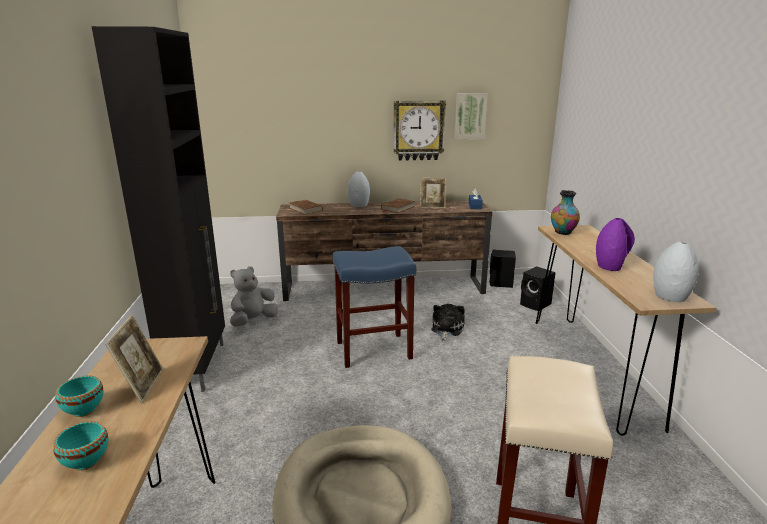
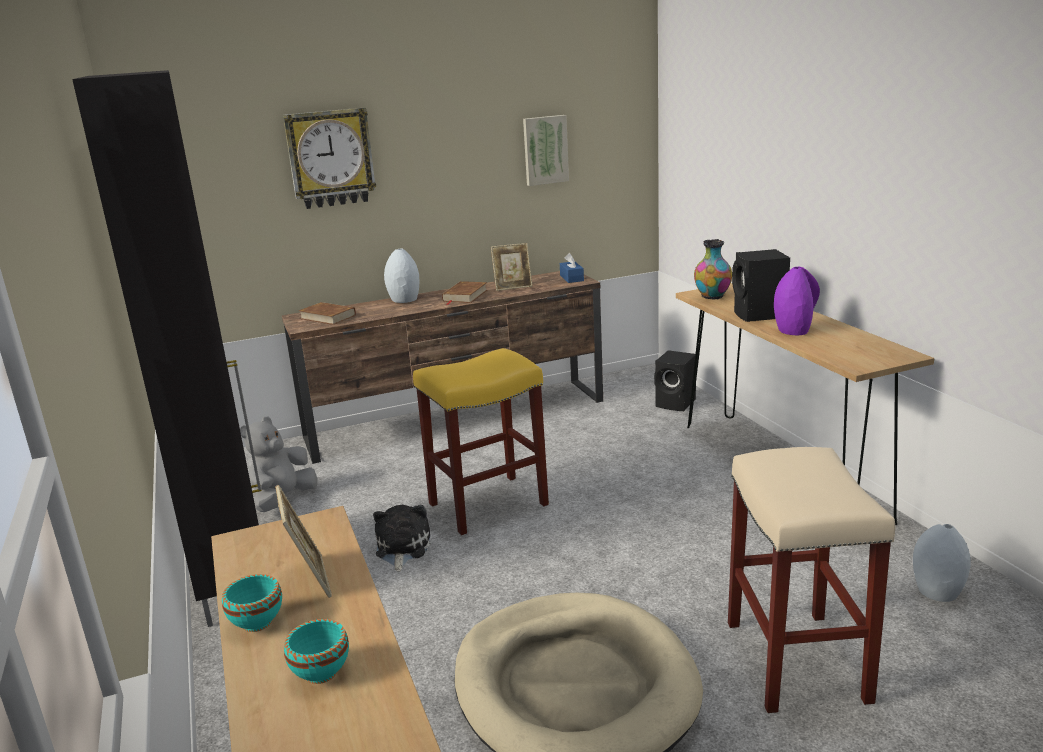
camera: 15 degrees left, 0 degrees up
blue stool [333,246,416,368] -> yellow stool [413,348,549,535]
wall clock [393,100,446,161] -> wall clock moved to [283,108,376,209]
plush toy [431,304,465,341] -> plush toy moved to [373,505,430,571]
black speaker [490,250,516,288] -> black speaker moved to [732,249,790,322]
grey vase [653,242,699,302] -> grey vase moved to [913,524,971,602]

